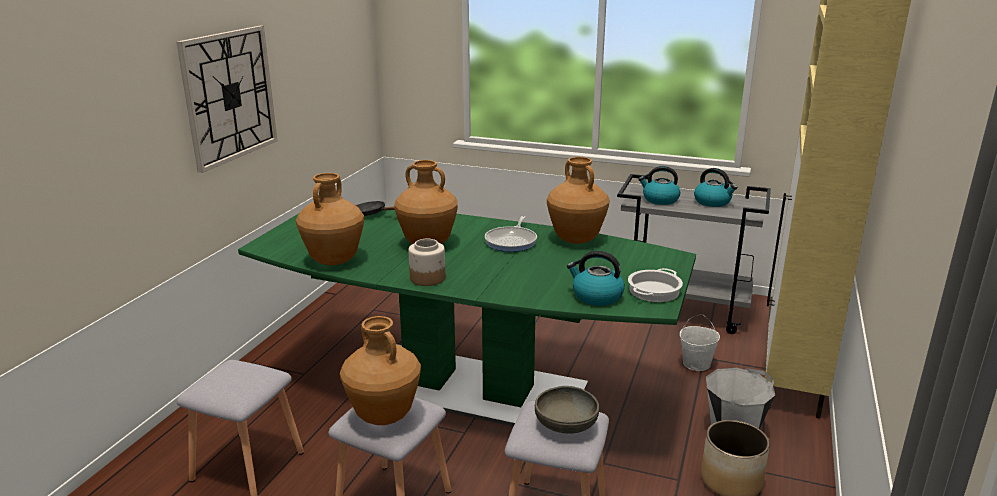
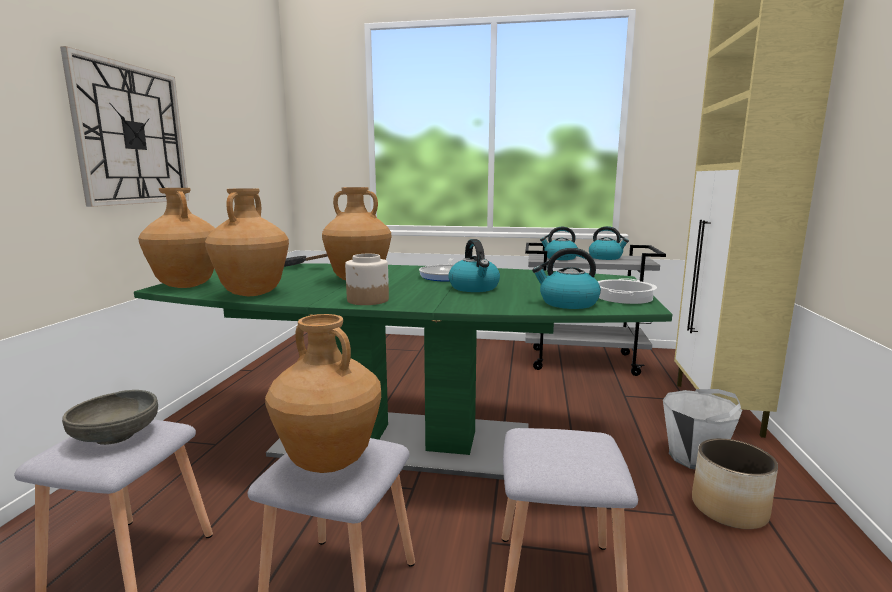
camera: 10 degrees left, 10 degrees down
grey bowl [535,386,599,433] -> grey bowl moved to [62,390,158,445]
brown vase [547,157,609,244] -> brown vase moved to [138,188,215,288]
white bucket [680,314,720,371] -> none
none -> kettle [448,239,500,292]

